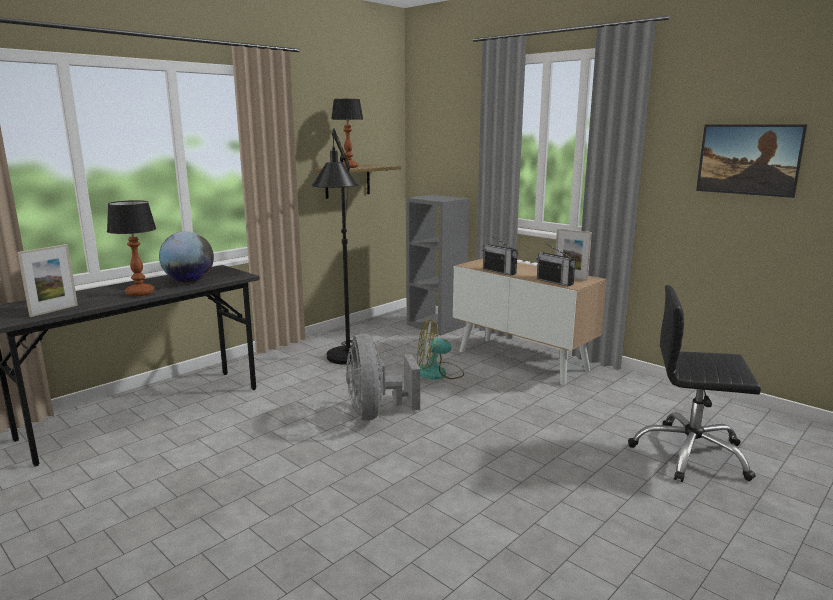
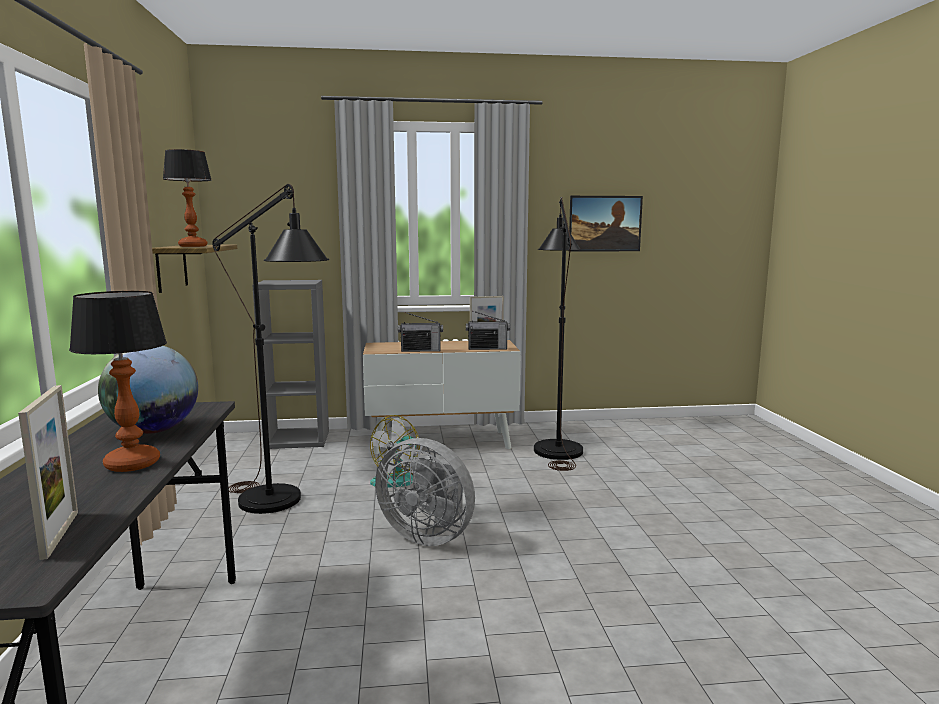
camera: 50 degrees left, 5 degrees down
black office chair [628,285,761,482] -> none
none -> black floor lamp [534,197,583,471]

